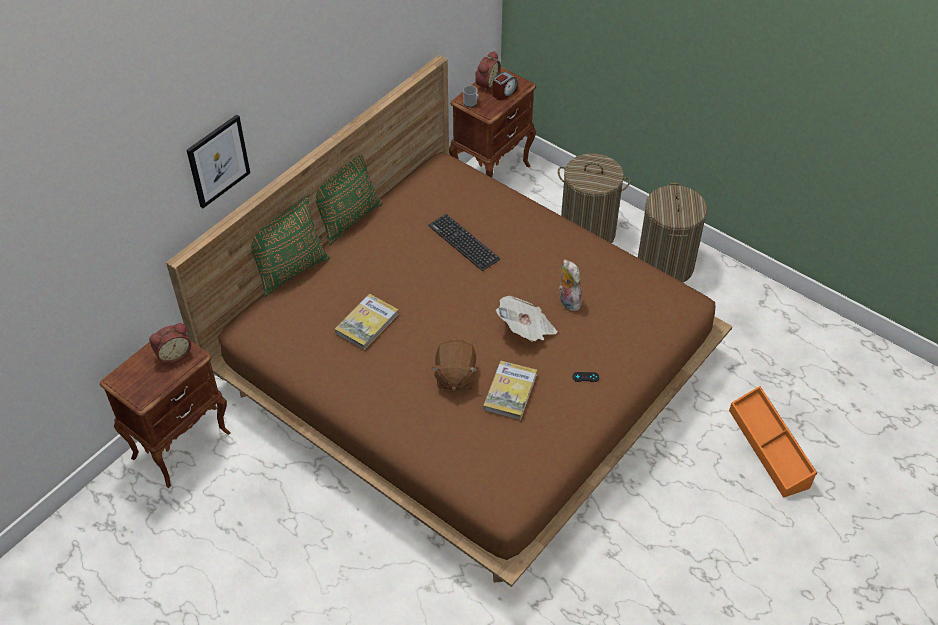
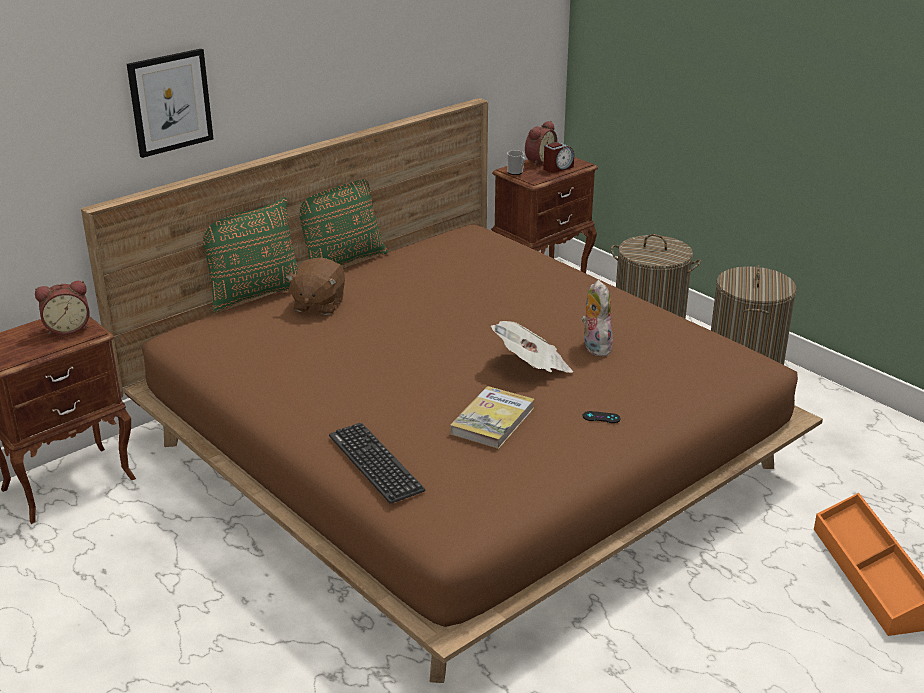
camera: 10 degrees right, 20 degrees down
book [335,294,399,350] -> none
keyboard [428,214,500,271] -> keyboard moved to [329,423,425,504]
brown plush toy [432,340,477,391] -> brown plush toy moved to [286,257,345,315]

